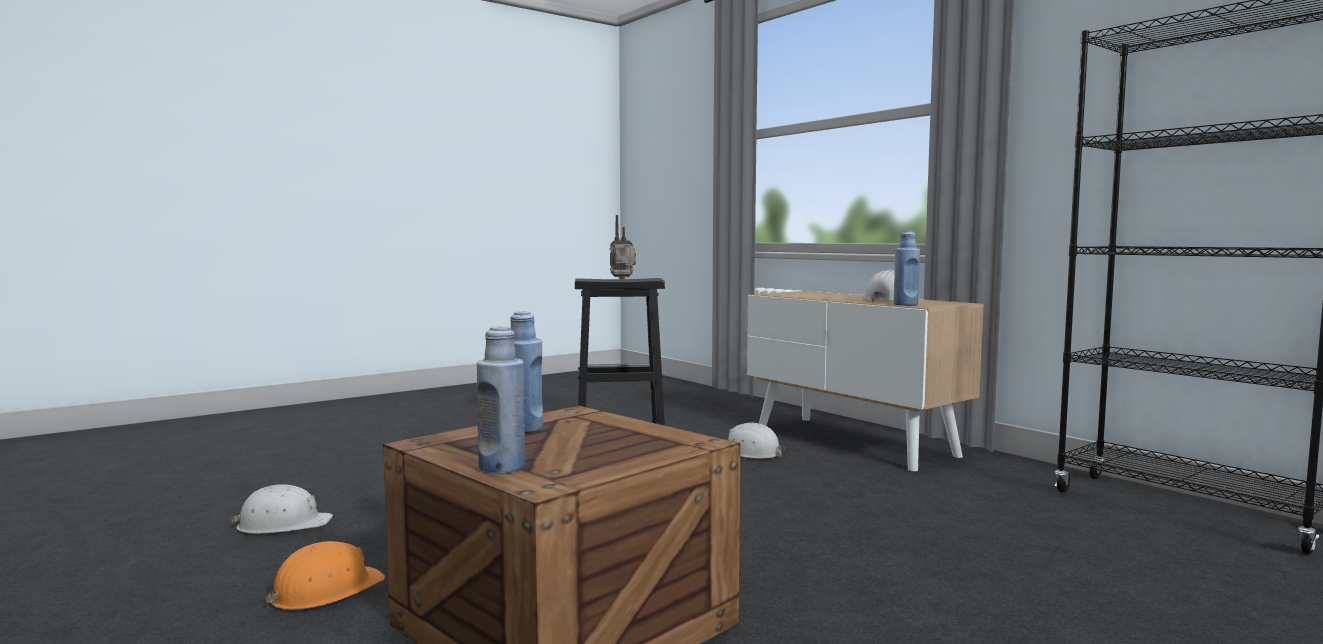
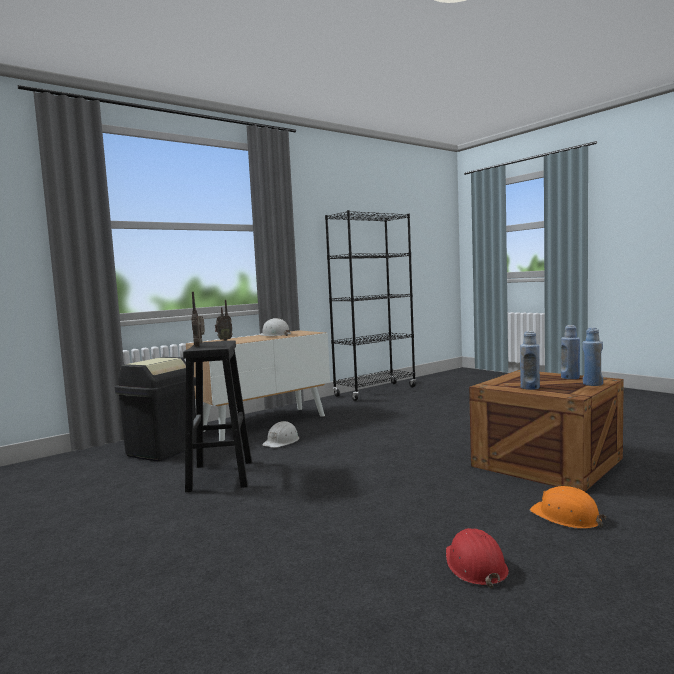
camera: 90 degrees left, 0 degrees up
white hard hat [230,484,333,534] -> red hard hat [446,528,509,588]
blue bottle [893,231,920,306] -> blue bottle moved to [561,325,580,379]
none -> black trash can [115,357,196,461]
none -> radio [215,300,233,341]

